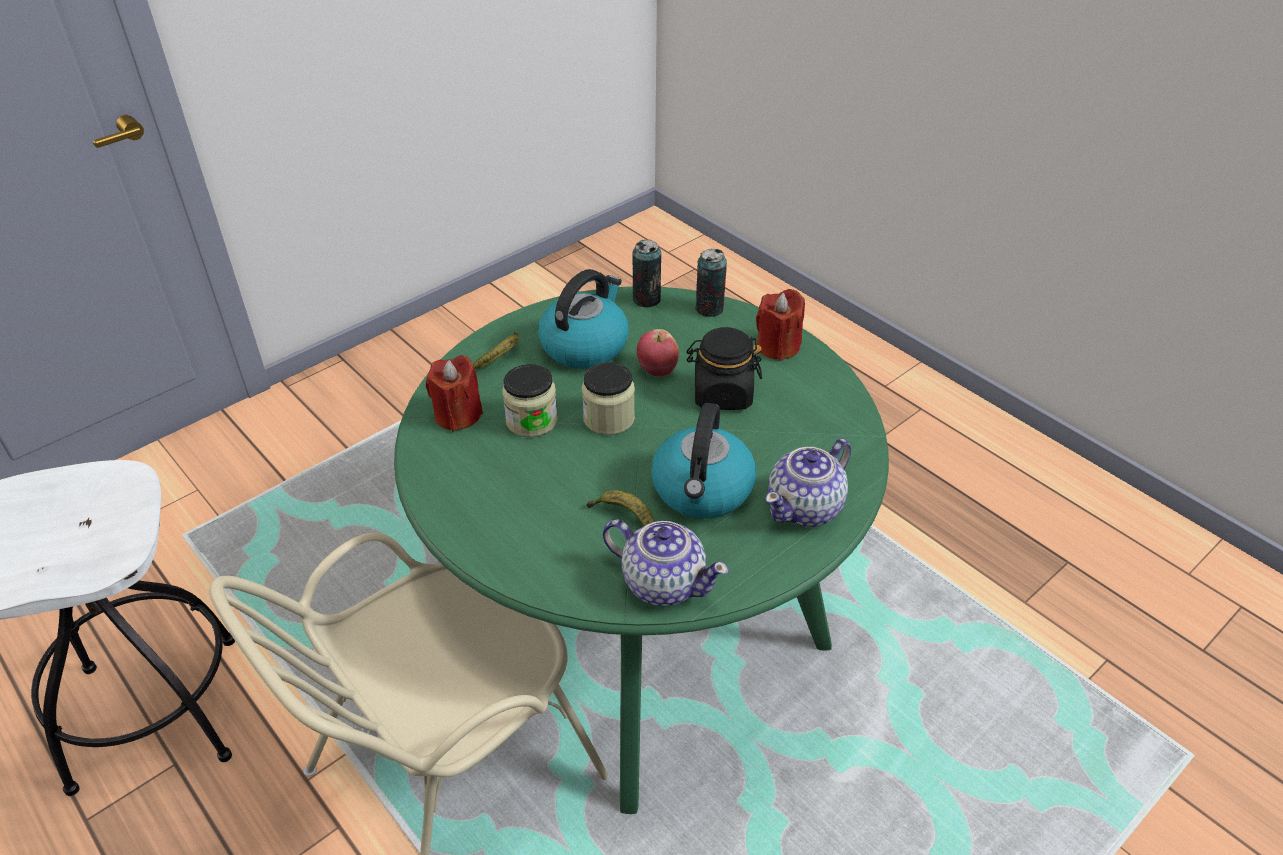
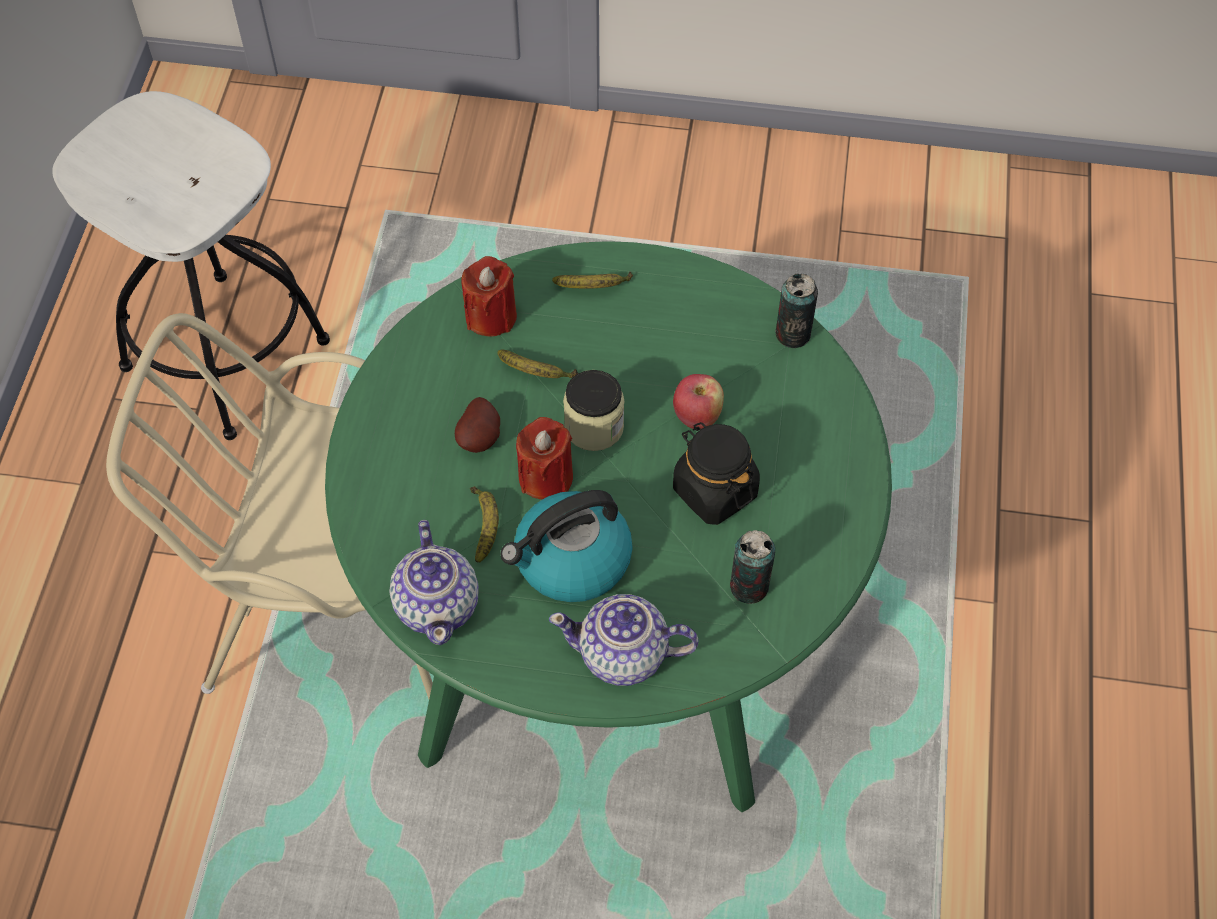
camera: 50 degrees right, 15 degrees up
jar [502,364,558,437] -> banana [497,349,578,378]
kettle [538,269,629,369] -> none
can [695,249,727,317] -> can moved to [730,530,775,604]
red candle [756,289,805,361] -> red candle moved to [516,417,573,500]
none -> potato [455,397,500,453]

